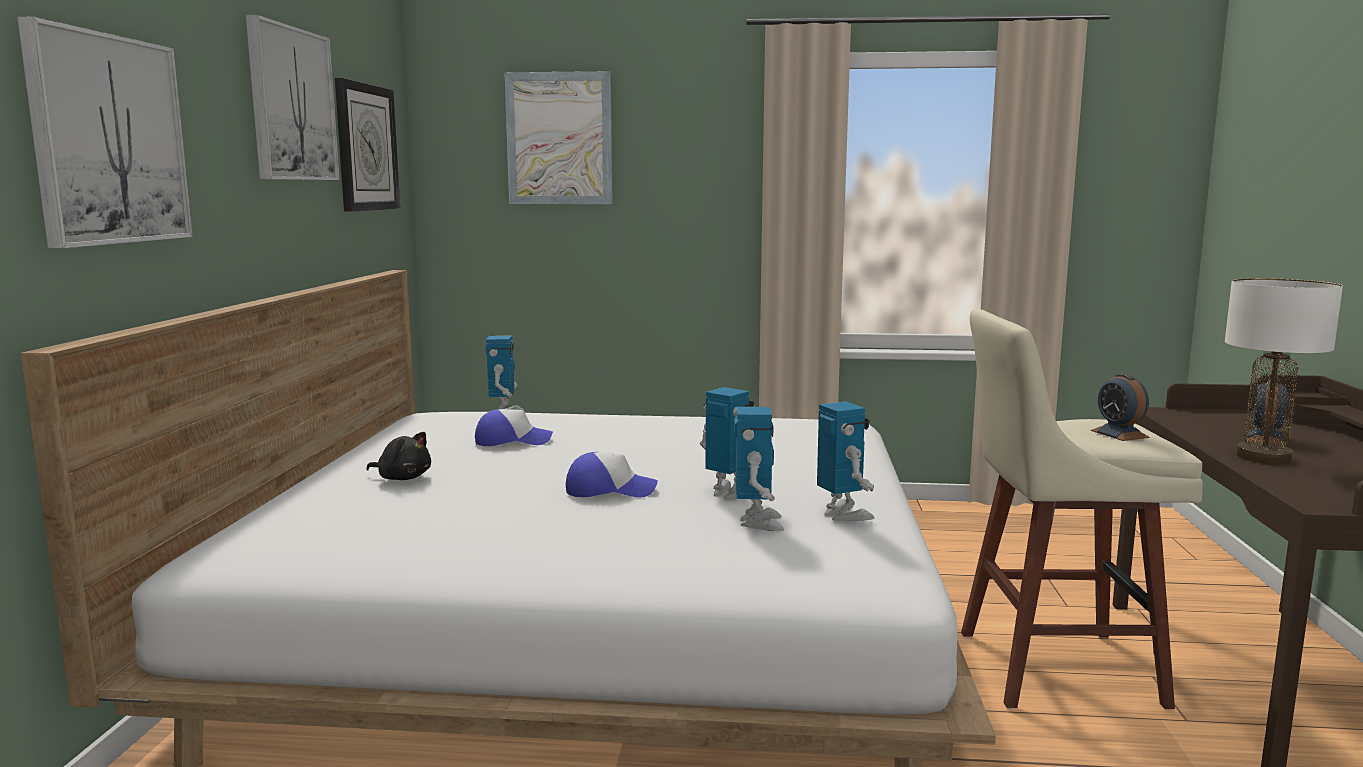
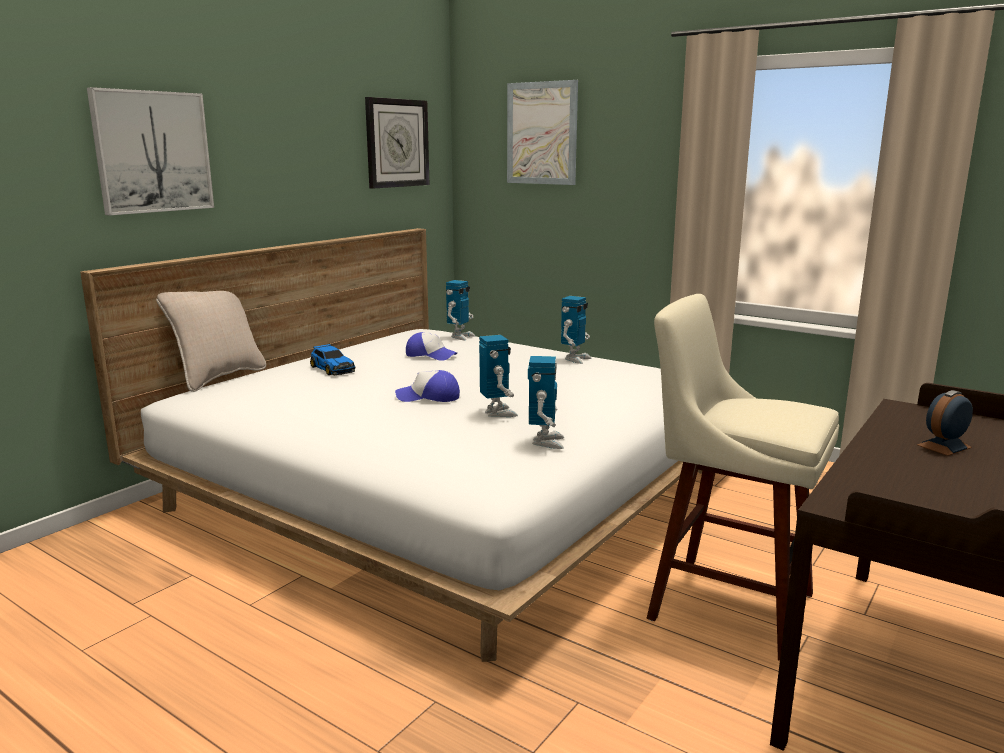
camera: 30 degrees right, 5 degrees up
picture [246,15,340,180] -> none
black plush toy [366,432,431,480] -> toy car [310,344,356,375]
cap [566,452,658,497] -> cap turned 150 degrees clockwise [395,370,460,402]
toy robot [734,407,784,531] -> toy robot moved to [561,296,592,364]
alarm clock [1091,374,1150,441] -> none
table lamp [1225,278,1343,464] -> none
none -> beige pillow [156,291,266,392]

